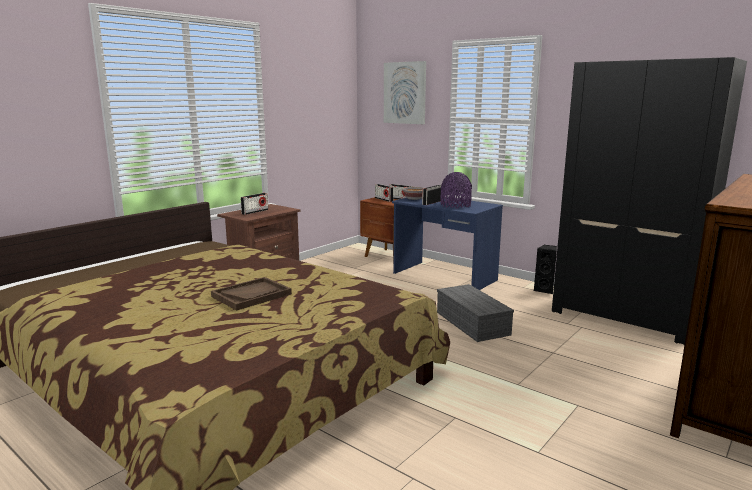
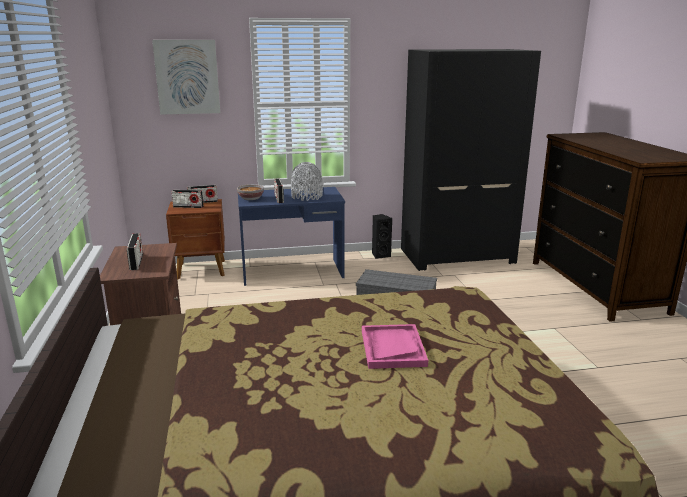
camera: 50 degrees left, 5 degrees up
brown tray [211,277,292,311] -> pink tray [362,324,428,369]
purple vase [441,172,472,209] -> grey vase [291,162,323,201]

